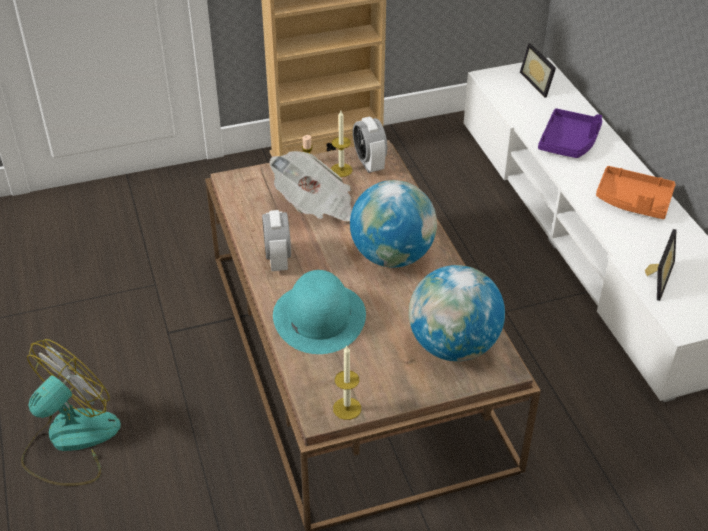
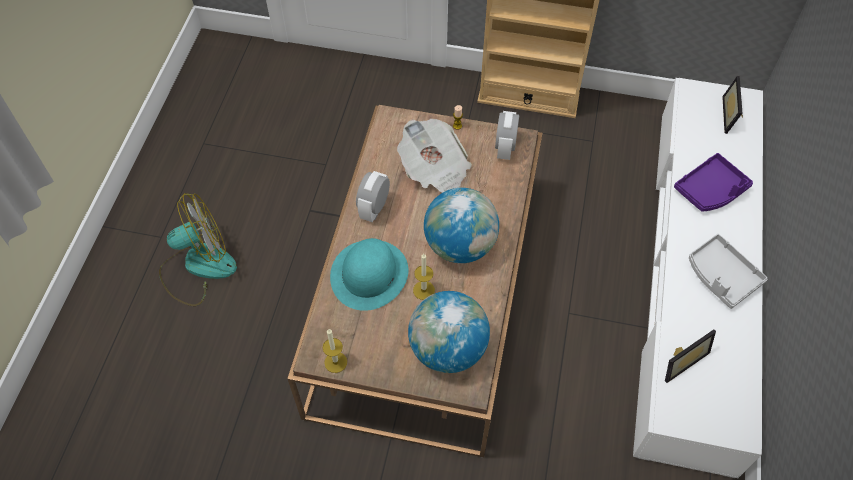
camera: 30 degrees right, 15 degrees up
candle [331,111,353,177] -> candle moved to [413,254,435,300]
orange tray [596,166,676,219] -> grey tray [689,234,768,309]

